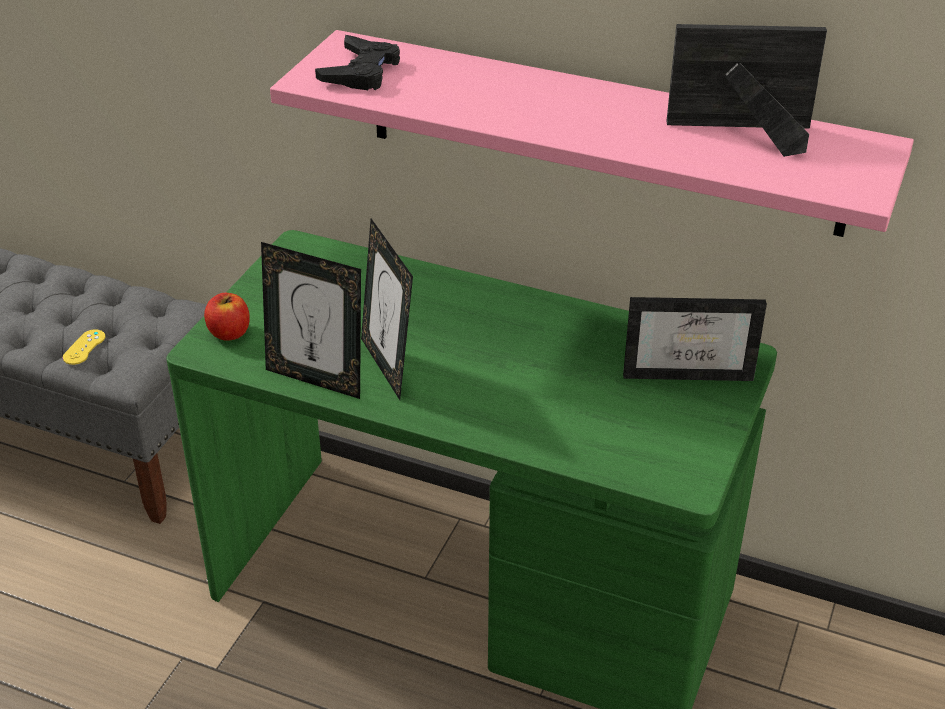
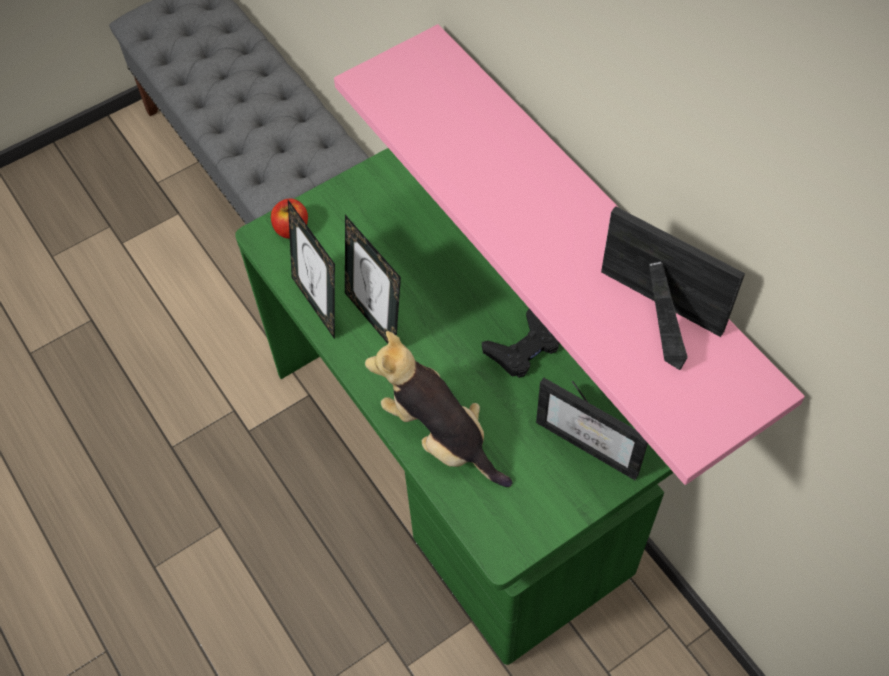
camera: 35 degrees right, 20 degrees up
yellow game controller [63,329,106,365] -> none
black game controller [315,35,400,90] -> black game controller moved to [482,309,560,378]
picture frame [361,219,413,400] -> picture frame turned 45 degrees counterclockwise [345,215,401,344]
none -> plush toy [365,331,512,487]

